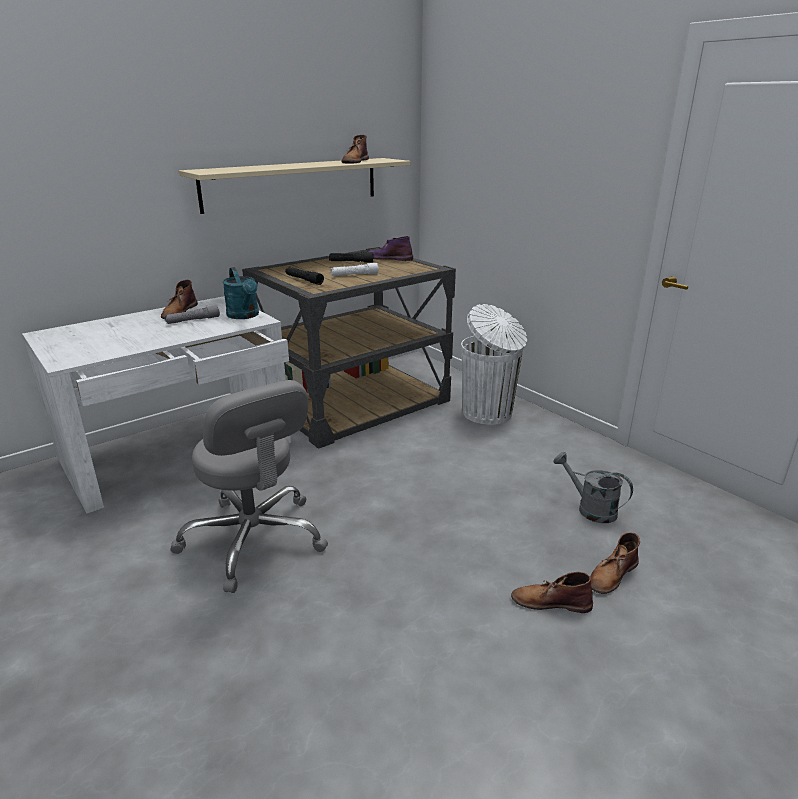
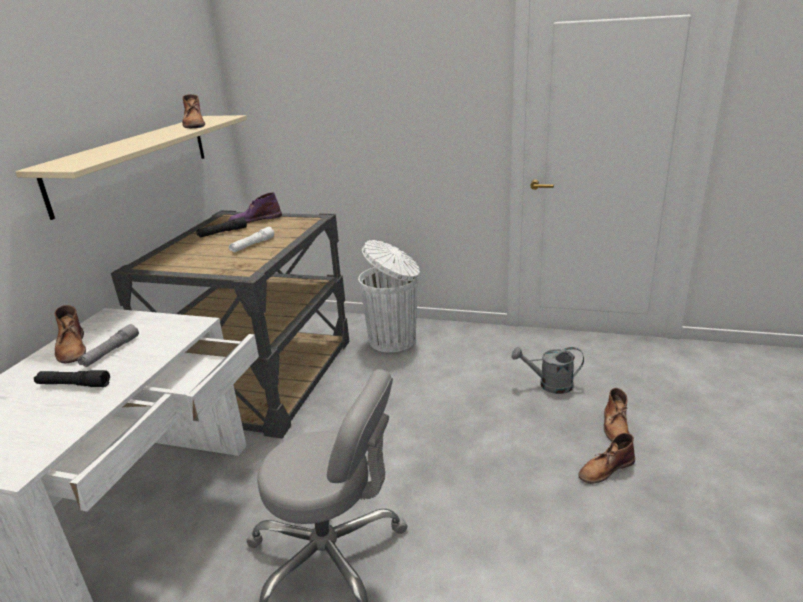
camera: 35 degrees left, 0 degrees up
turquoise watering can [223,267,259,319] -> none
black flashlight [285,267,324,285] -> black flashlight moved to [34,370,110,387]

